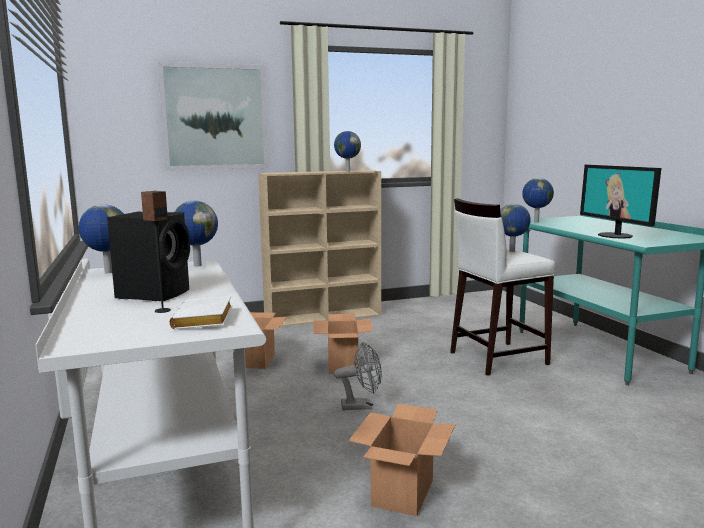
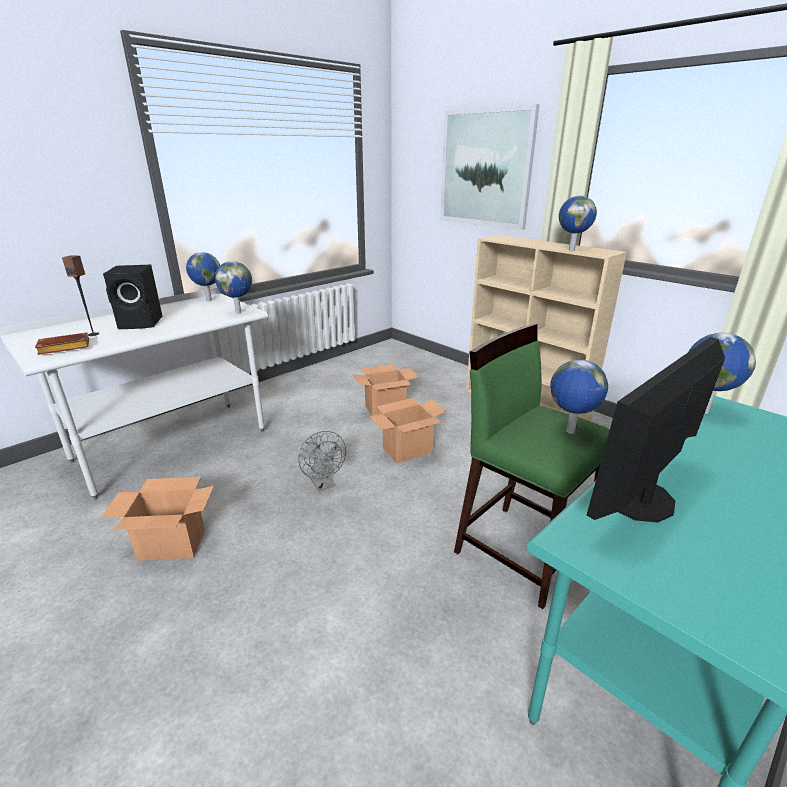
camera: 65 degrees right, 15 degrees up
white book [170,296,232,329] -> brown book [35,332,89,355]
white stool [450,198,555,376] -> green stool [454,324,610,609]

